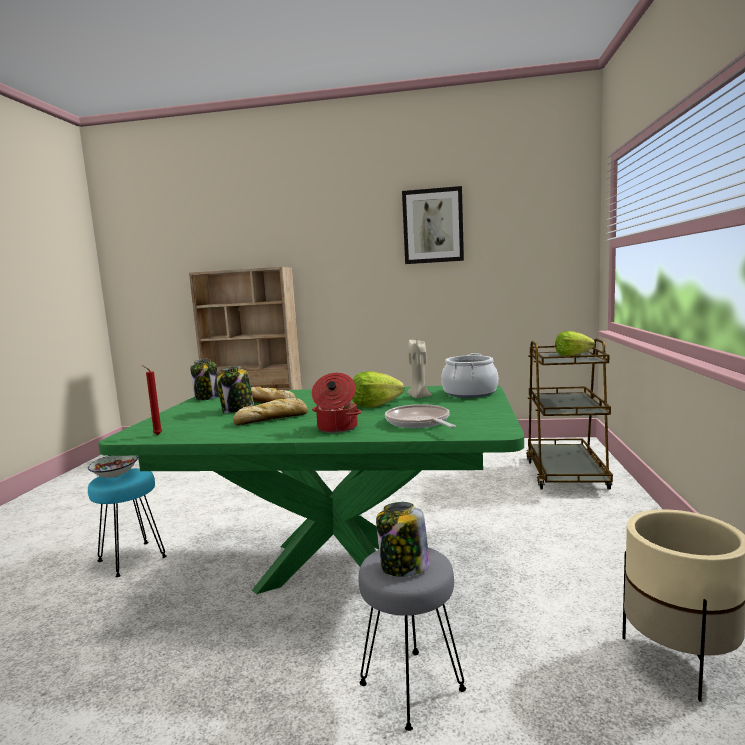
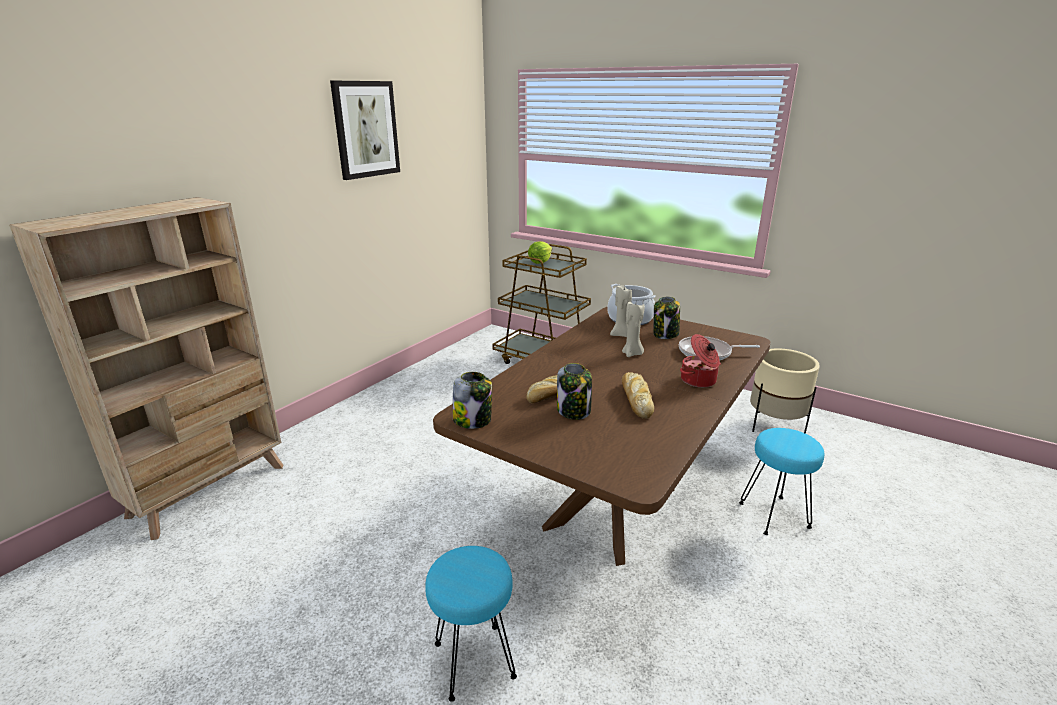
camera: 65 degrees left, 15 degrees up
bowl [88,456,138,478] -> none
green dining table [98,385,524,594] -> brown dining table [433,307,771,566]
red candle [142,365,162,435] -> none
lettuce [352,371,404,407] -> beige candle [622,302,644,357]
grey stool [358,547,466,731] -> turquoise stool [739,428,824,535]
jar [376,502,430,577] -> jar moved to [653,297,680,339]

